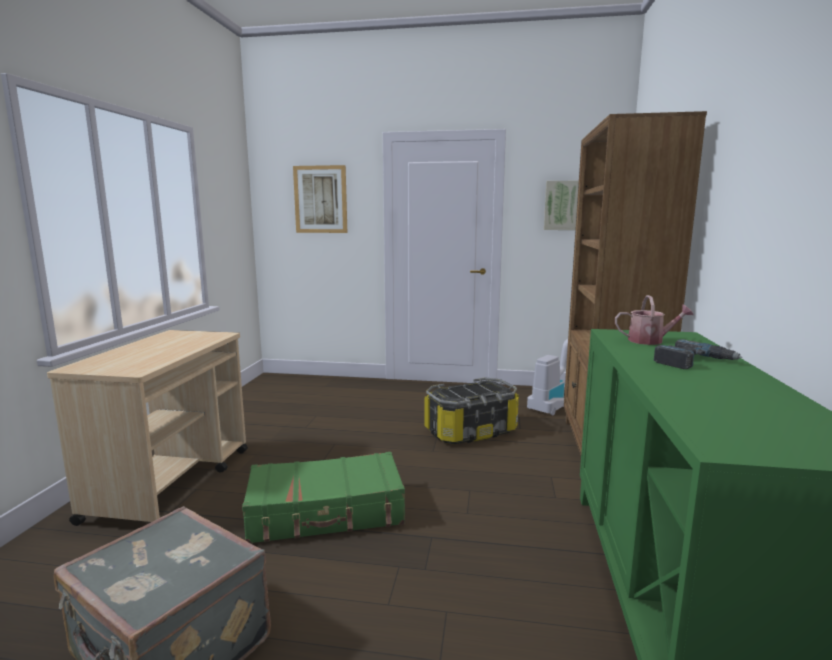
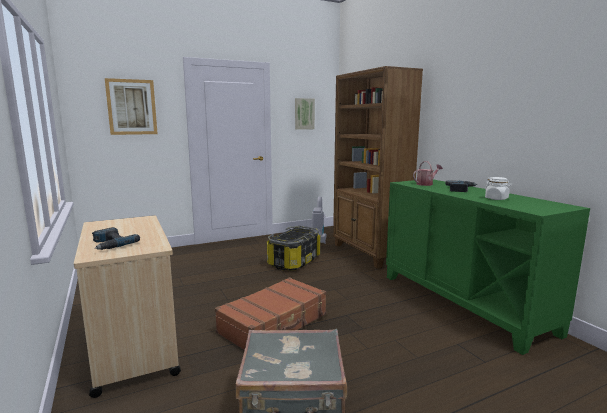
camera: 35 degrees left, 0 degrees up
green suitcase [242,452,405,543] -> brown suitcase [215,277,326,350]
none -> power drill [92,227,140,250]
none -> white jar [485,177,512,200]

